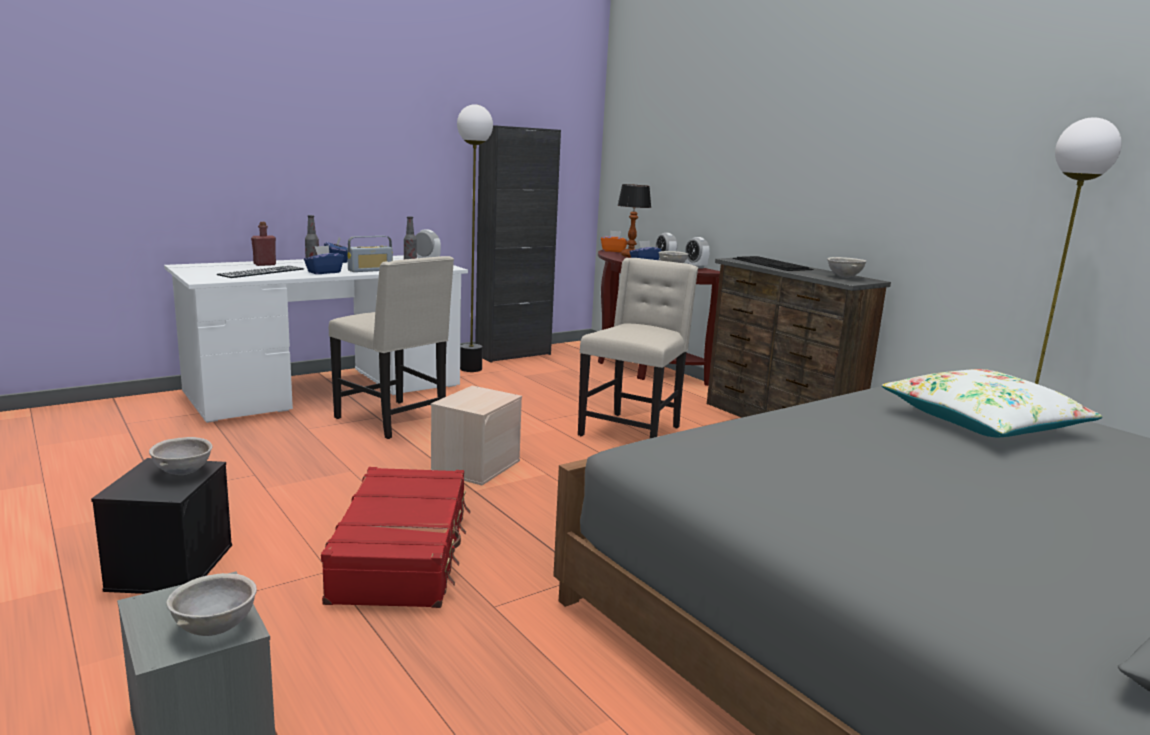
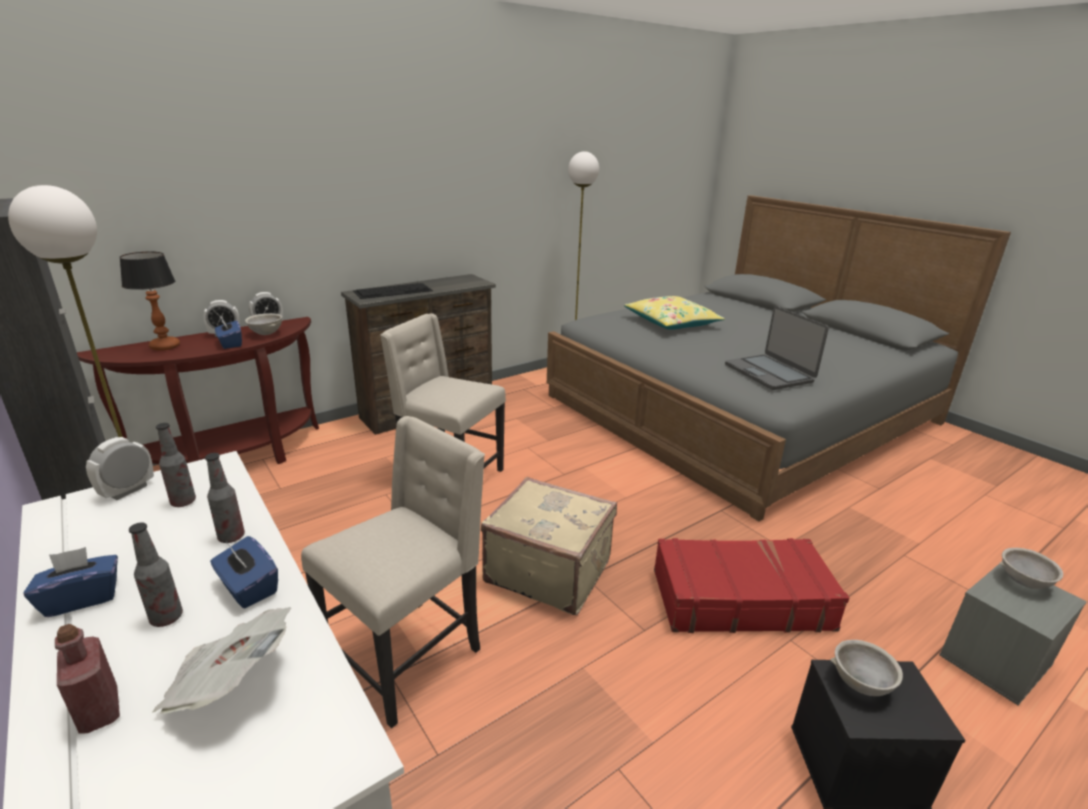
camera: 90 degrees left, 10 degrees up
keyboard [217,266,304,278] -> newspaper [152,607,291,714]
radio [347,236,393,272] -> bottle [205,453,245,543]
beige storage box [431,386,522,485] -> beige suitcase [481,477,617,615]
orange tissue box [601,231,628,252] -> none
grey bowl [827,257,867,278] -> none
white pillow [882,369,1103,437] -> yellow pillow [624,296,725,330]
none -> laptop [725,306,829,390]

